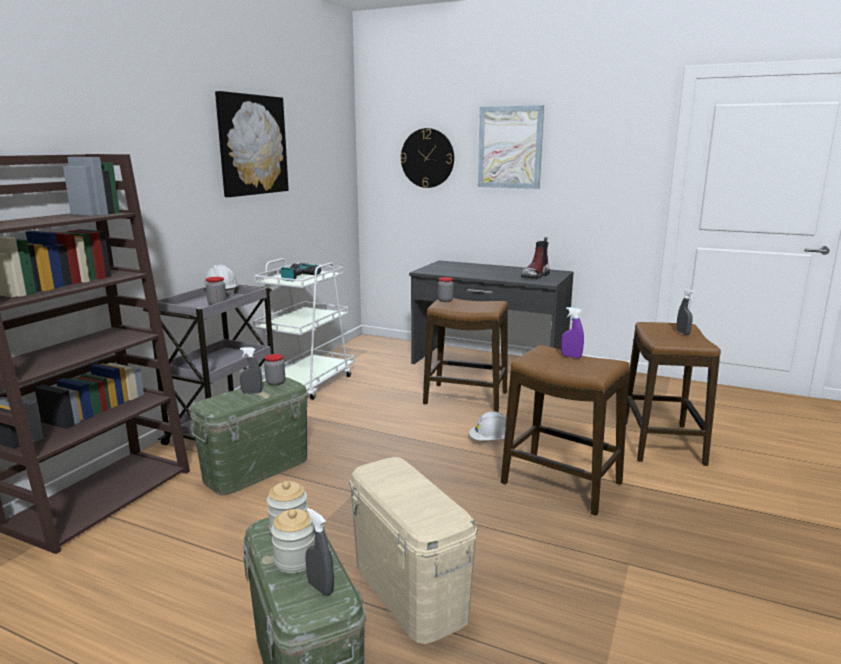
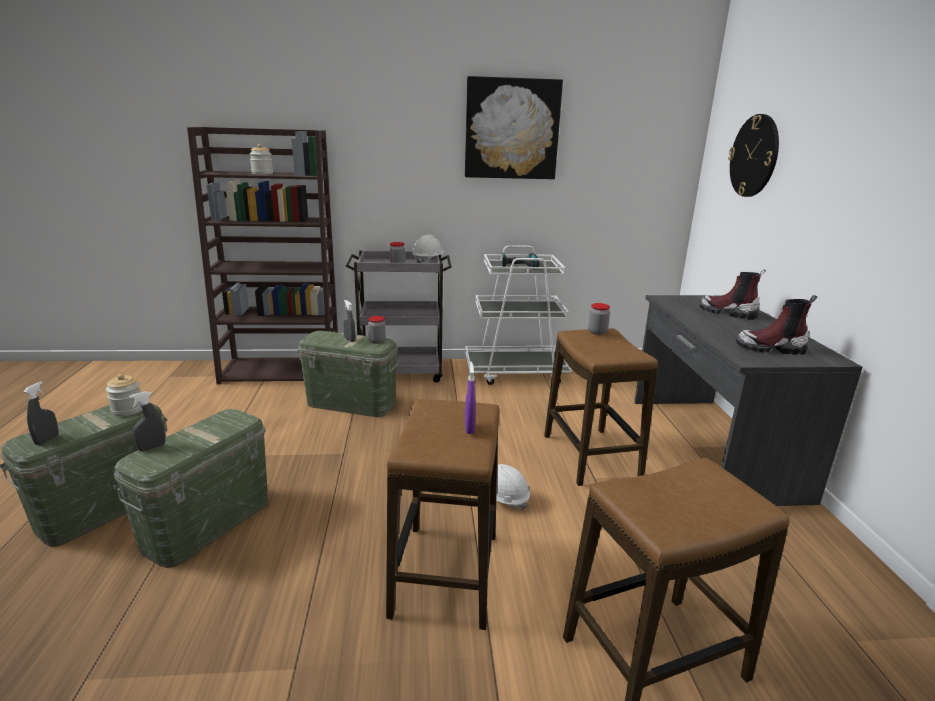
camera: 60 degrees right, 5 degrees up
jar [271,509,315,573] -> jar moved to [250,144,273,174]
beige storage box [349,457,478,644] -> green storage box [113,409,268,568]
picture [478,105,544,189] -> none
grey spray bottle [676,289,694,335] -> grey spray bottle moved to [129,391,165,452]
none -> boot [700,270,766,320]

